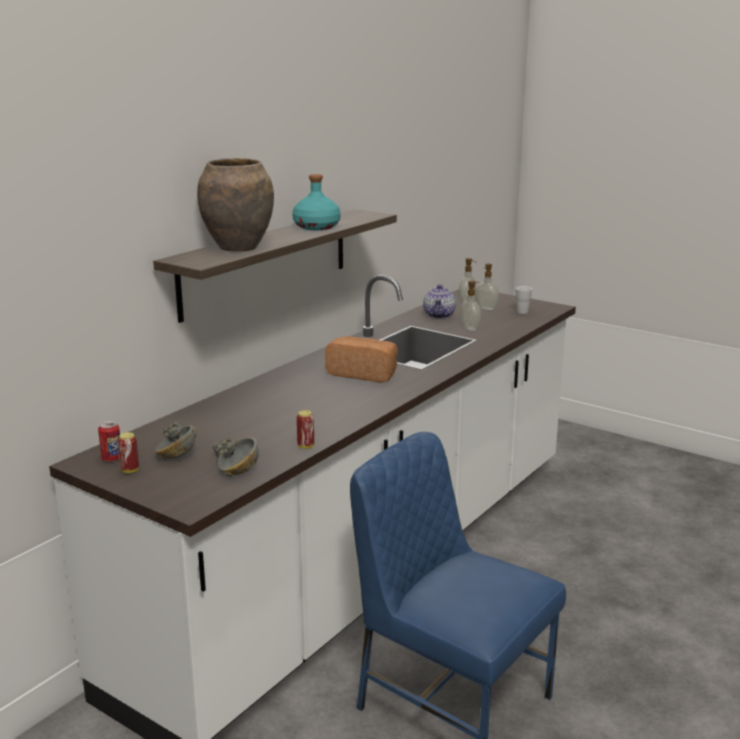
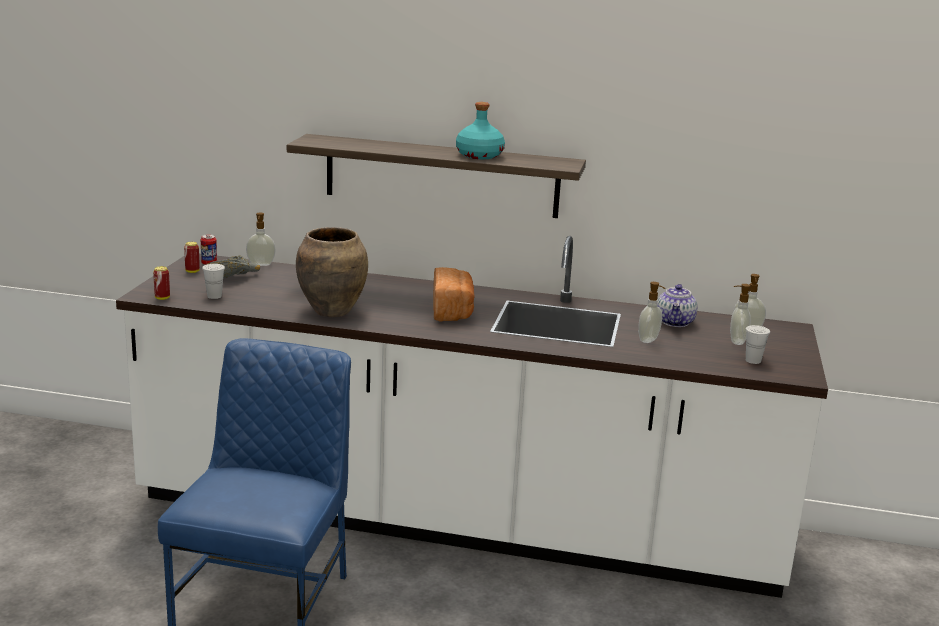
camera: 65 degrees right, 0 degrees up
brown vase [197,158,274,252] -> brown vase moved to [296,227,368,317]
grey bowl [213,437,259,477] -> white cup [202,264,225,299]
can [297,410,314,449] -> can moved to [153,266,170,300]
teapot [423,284,456,319] -> teapot turned 60 degrees counterclockwise [657,284,697,327]
none -> soap dispenser [246,213,276,266]

